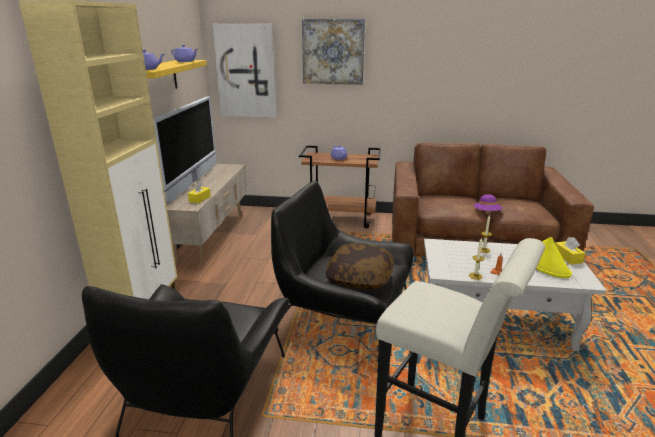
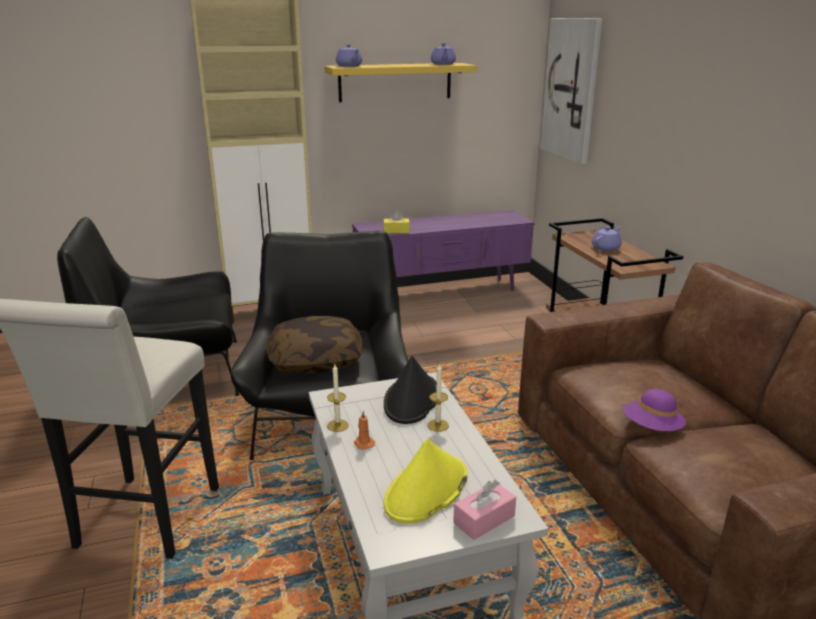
camera: 65 degrees right, 0 degrees up
television [153,97,216,202] -> none
beige tv stand [166,164,247,265] -> purple tv stand [352,210,535,291]
picture [302,19,365,85] -> none
yellow tissue box [555,237,585,265] -> pink tissue box [453,480,516,540]
none -> black hat [384,356,437,424]

